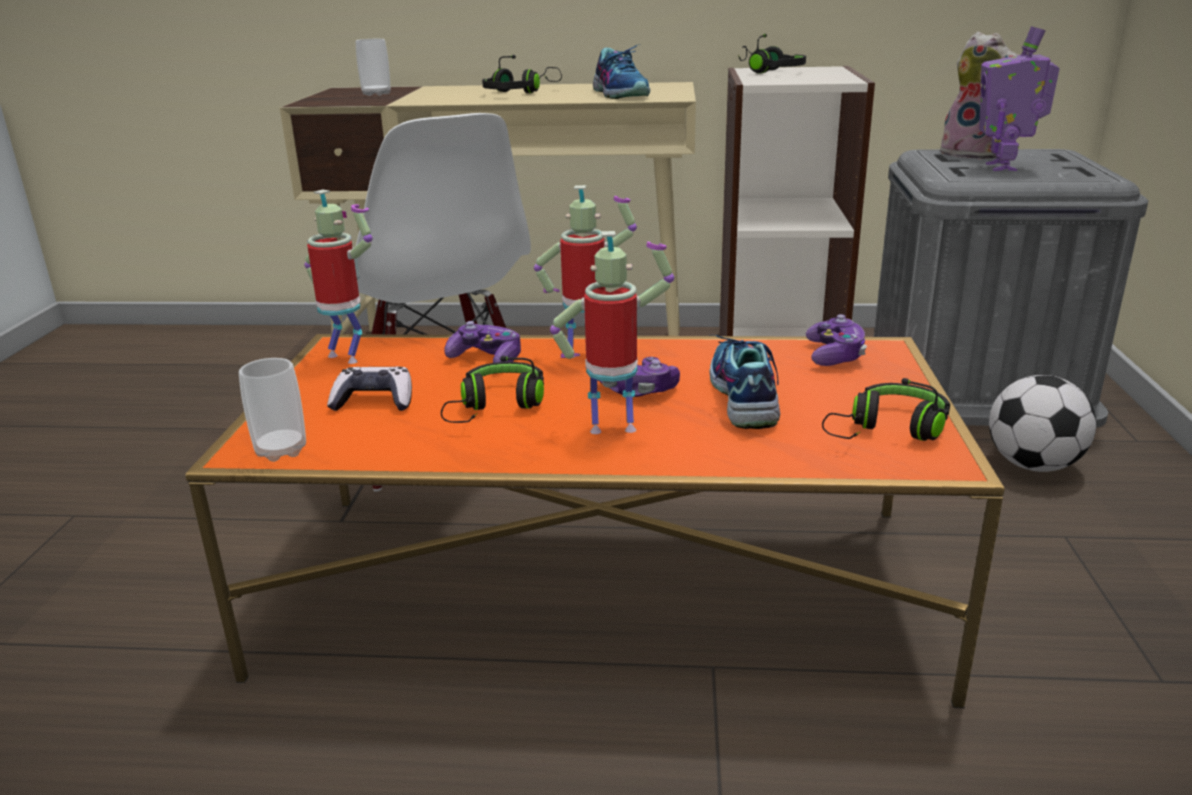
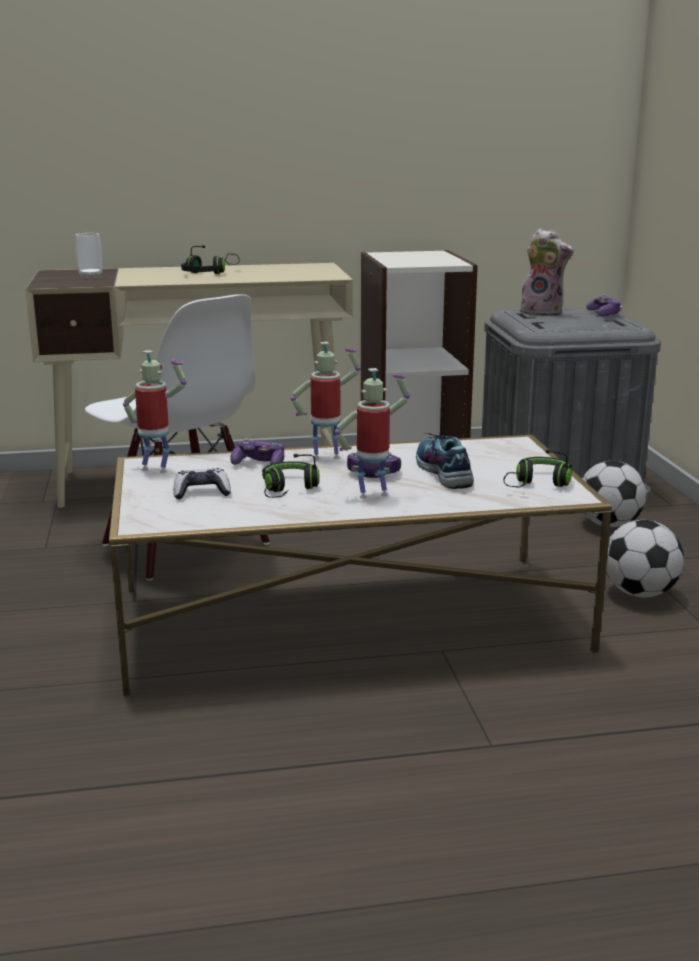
camera: 15 degrees left, 5 degrees down
orange coffee table [185,334,1005,708] -> white coffee table [109,435,612,696]
cup [239,358,306,462] -> none
shoe [593,44,650,99] -> none
black headphones [738,34,806,74] -> none
game controller [806,314,867,366] -> game controller moved to [586,294,622,316]
toy robot [979,26,1060,171] -> none
none -> football [606,520,684,598]

